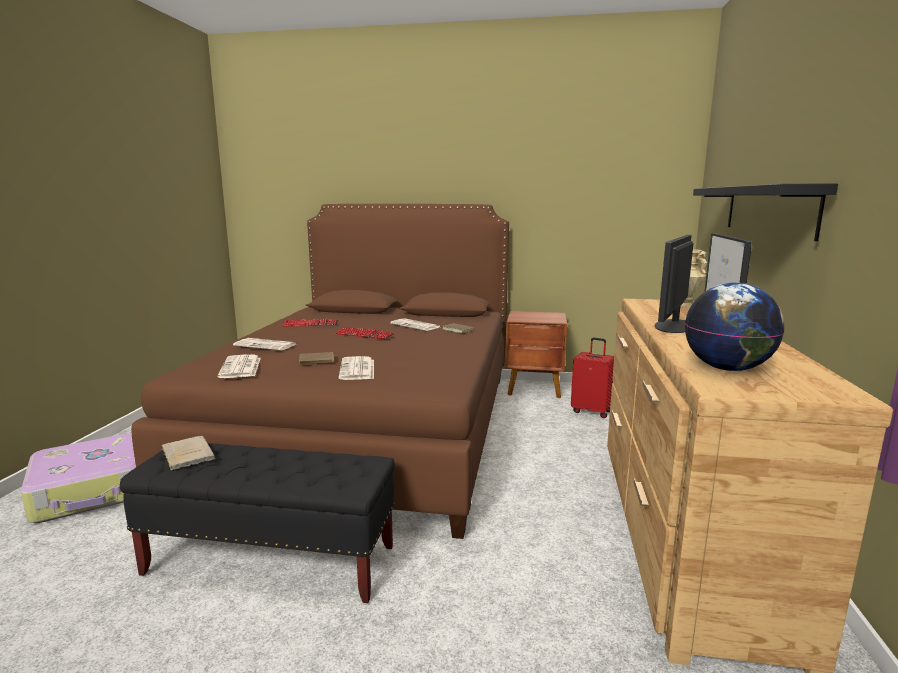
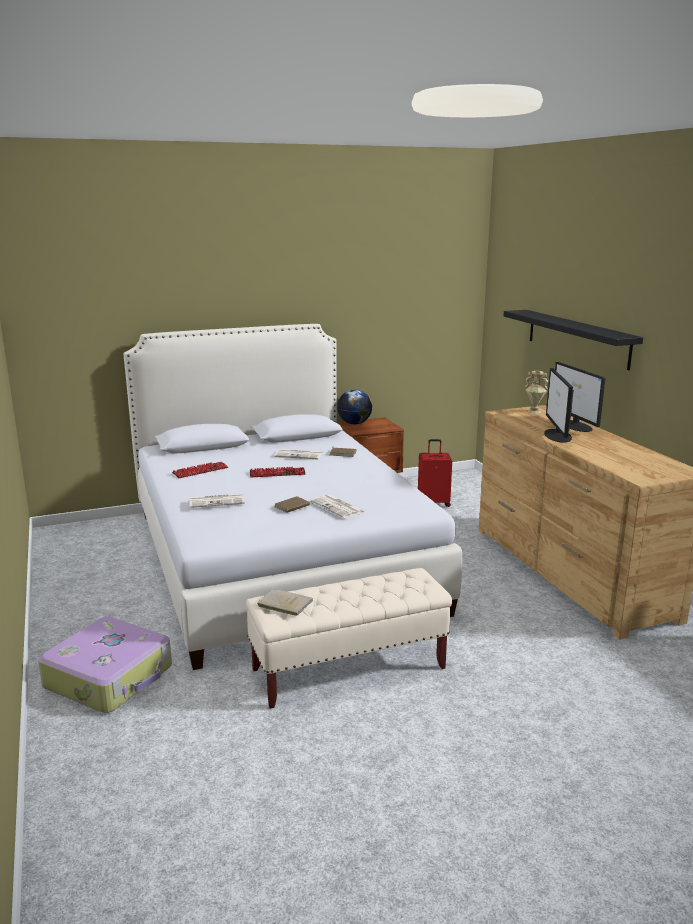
camera: 30 degrees left, 5 degrees up
black bench [120,443,395,603] -> beige bench [246,568,452,709]
brown bed [131,204,509,539] -> white bed [124,324,462,670]
newspaper [217,355,261,378] -> none
globe [685,282,784,371] -> globe moved to [337,389,372,424]

